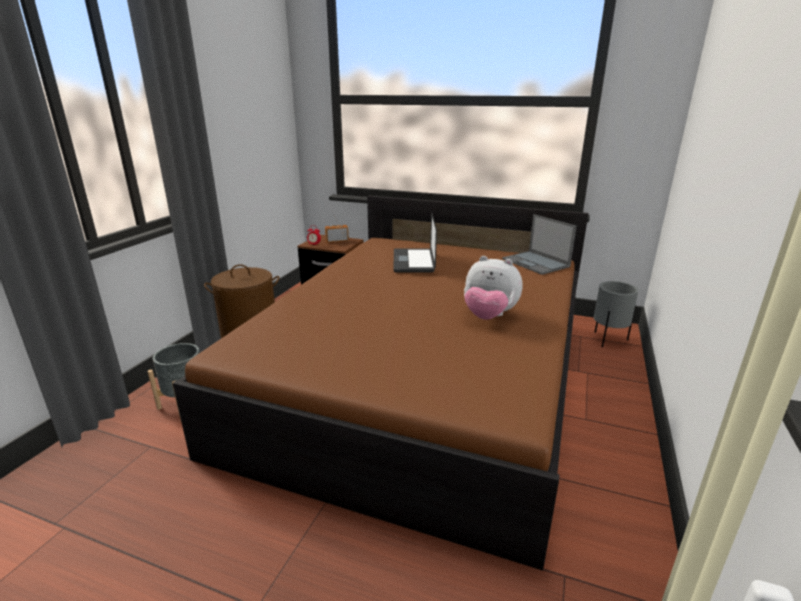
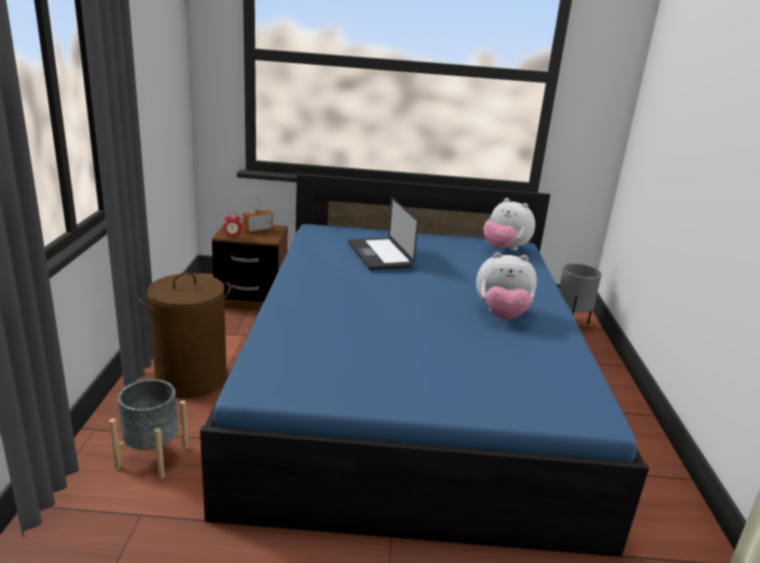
camera: 20 degrees left, 0 degrees up
brown bed [173,196,588,570] -> blue bed [200,173,649,557]
laptop [502,214,577,275] -> plush toy [483,198,535,251]

